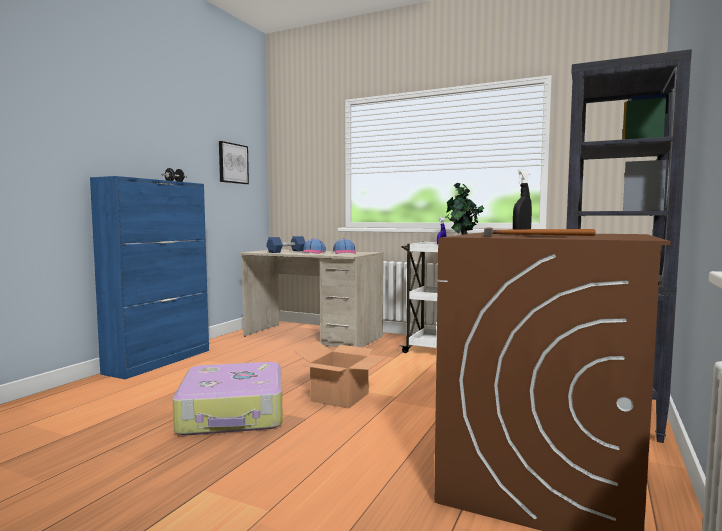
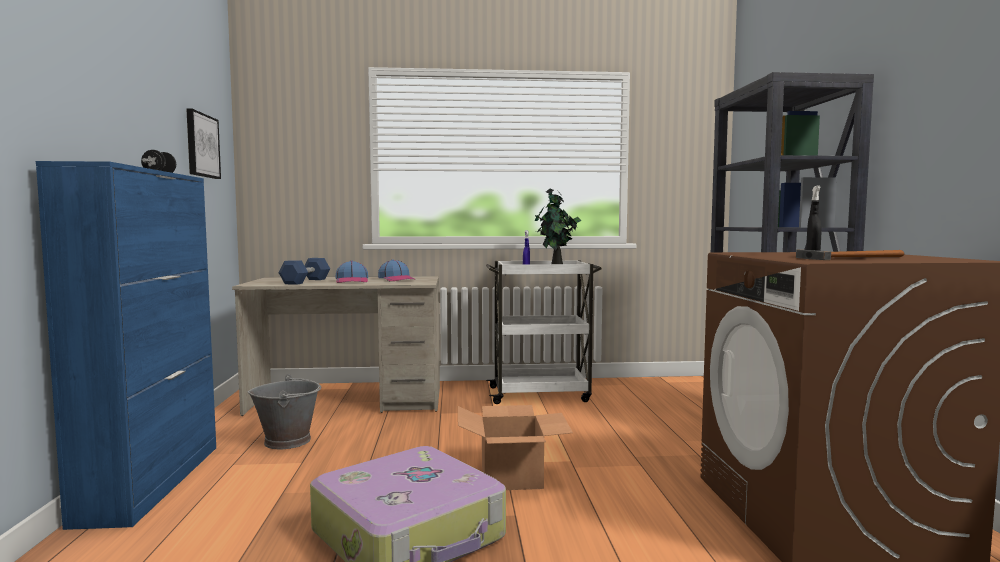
camera: 30 degrees left, 0 degrees up
none -> grey bucket [248,374,321,449]

